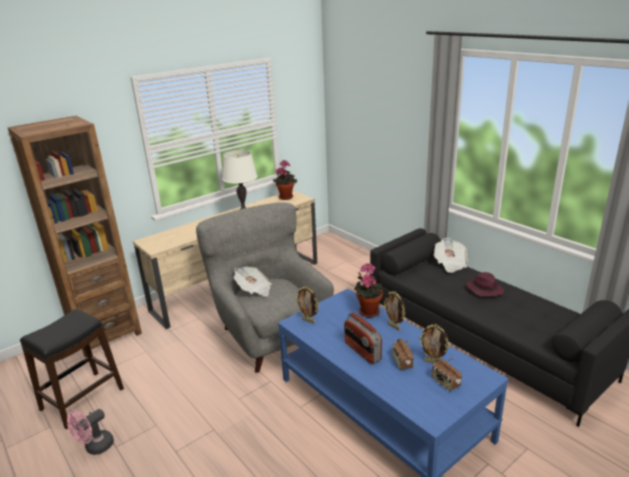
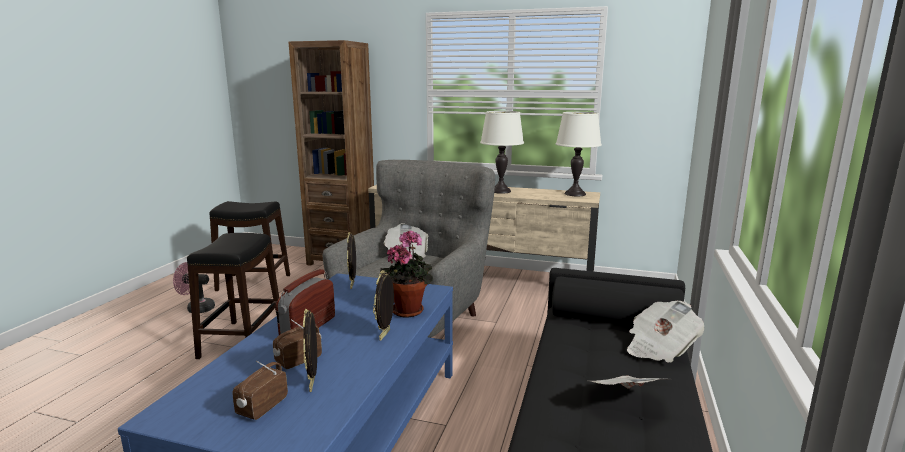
camera: 55 degrees right, 10 degrees down
potted plant [273,160,297,200] -> white table lamp [556,112,602,196]
purple hat [466,272,504,296] -> newspaper [589,376,668,389]
none -> black stool [187,233,279,359]

